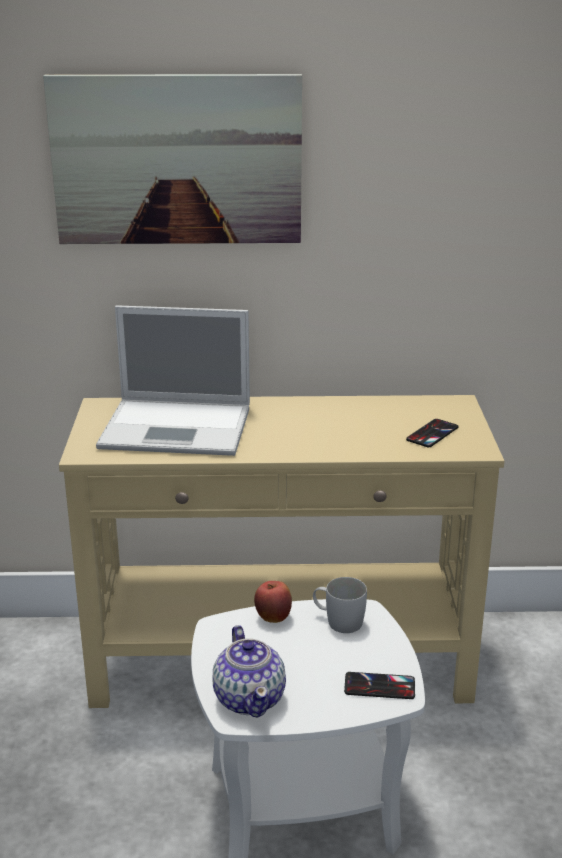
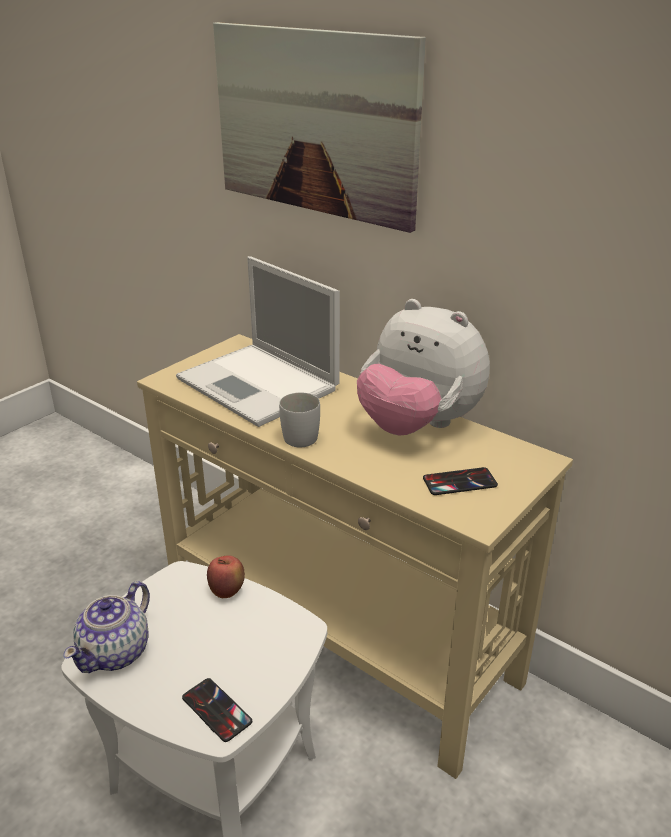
camera: 40 degrees right, 5 degrees up
white mug [313,577,367,633] -> white mug moved to [279,392,320,447]
none -> plush toy [357,299,490,435]

